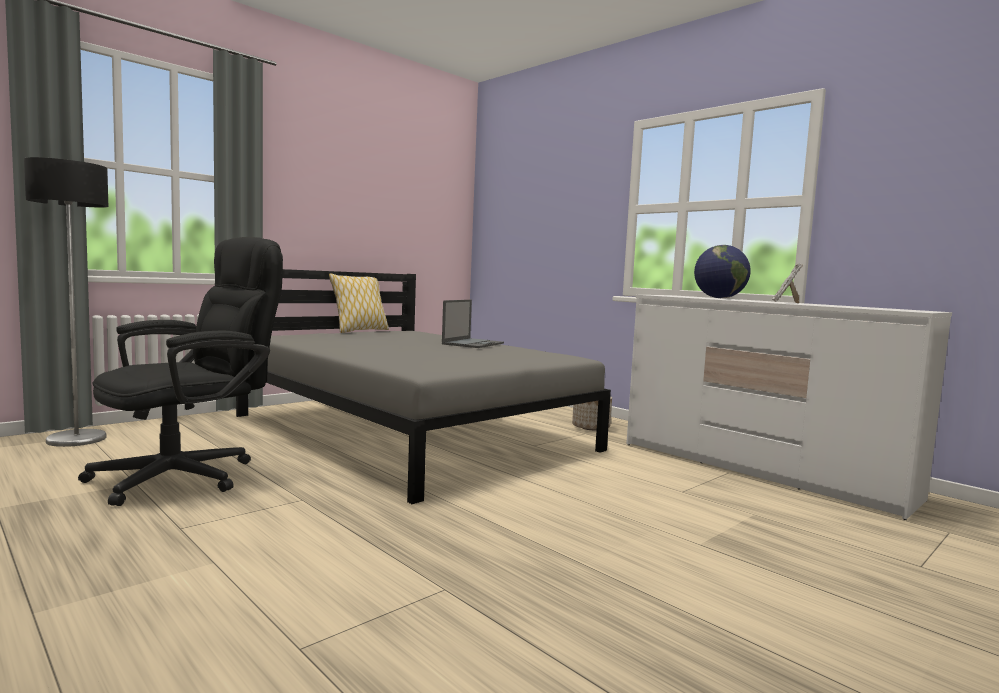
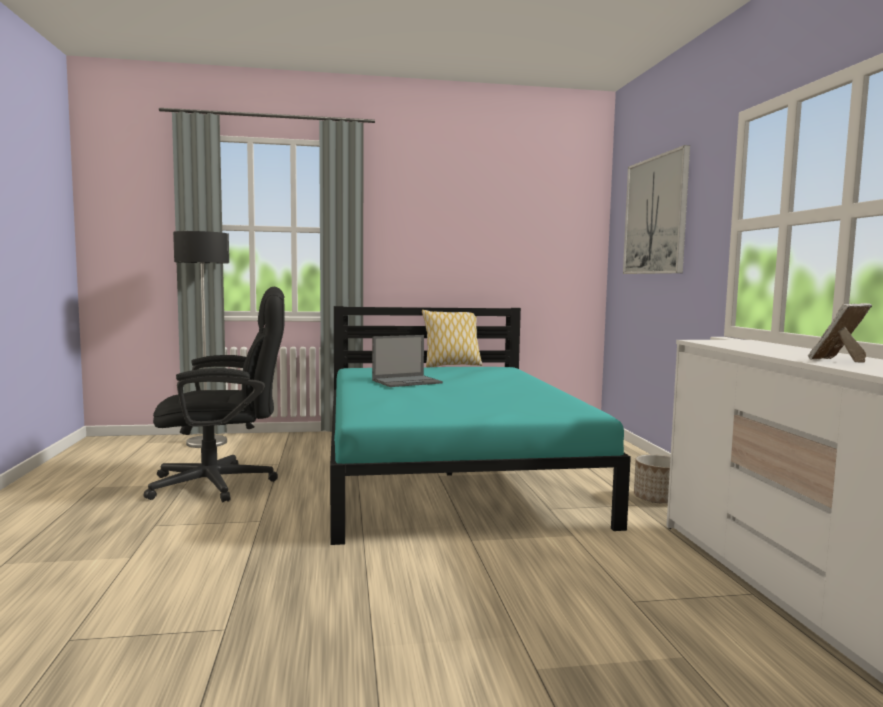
camera: 35 degrees right, 0 degrees up
grey bed [236,269,611,504] -> turquoise bed [330,306,631,545]
laptop [442,300,504,348] -> laptop moved to [372,335,443,387]
globe [694,245,751,298] -> none
none -> picture [623,145,690,274]

